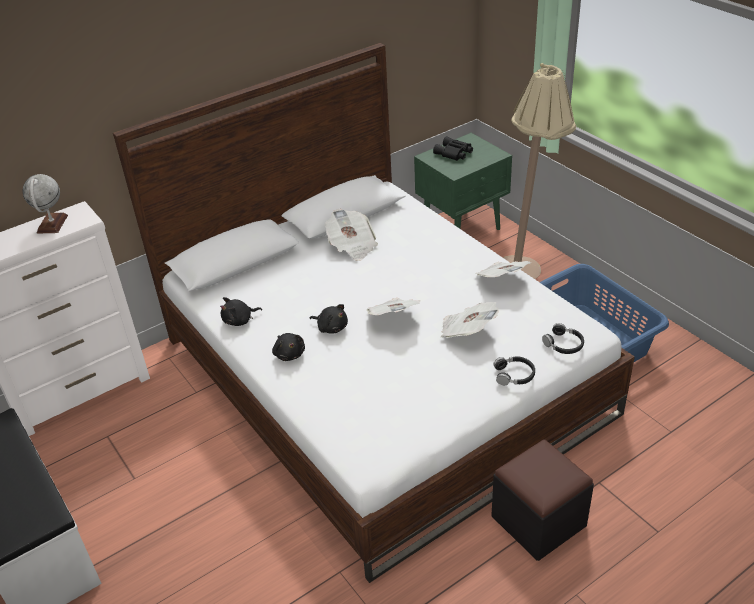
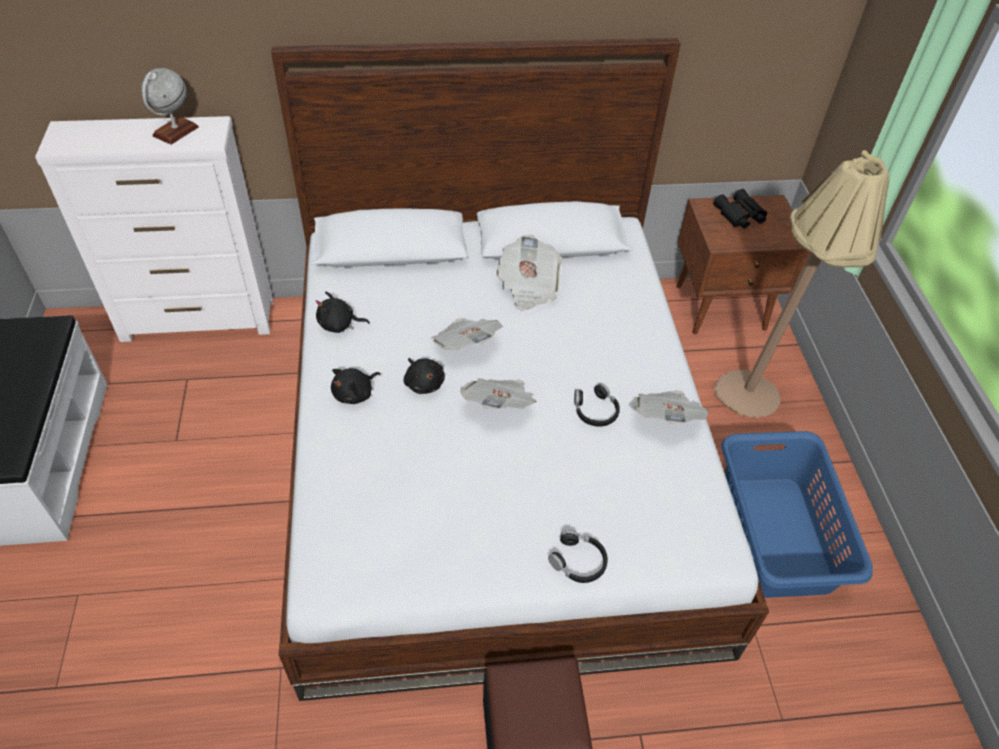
camera: 25 degrees right, 10 degrees up
black plush toy [272,333,305,361] -> black plush toy turned 45 degrees clockwise [331,368,380,404]
green nightstand [414,133,512,230] -> brown nightstand [676,195,811,335]
newspaper [441,302,499,338] -> newspaper moved to [431,318,503,350]
black headphones [542,323,584,354] -> black headphones moved to [574,383,620,427]

